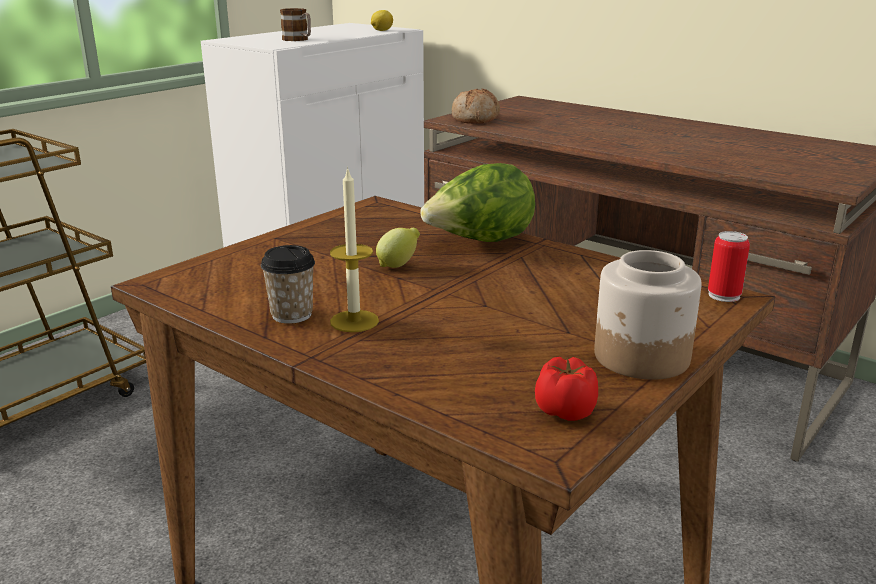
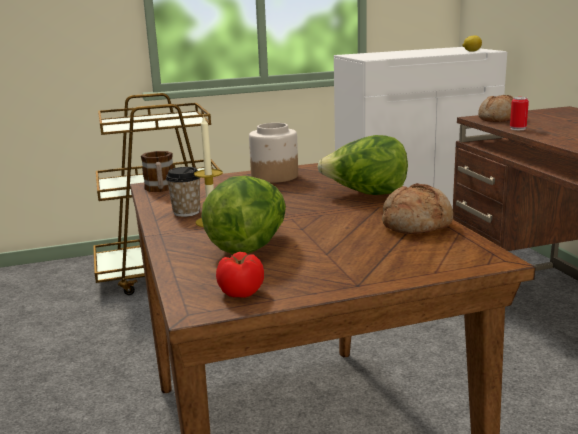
camera: 35 degrees right, 5 degrees down
mug [280,8,311,41] -> mug moved to [141,151,174,192]
lemon [376,228,420,268] -> none
jar [594,250,702,380] -> jar moved to [249,123,298,183]
can [708,231,750,302] -> can moved to [510,97,529,130]
none -> lettuce [201,176,286,254]
none -> bread [382,183,453,234]

